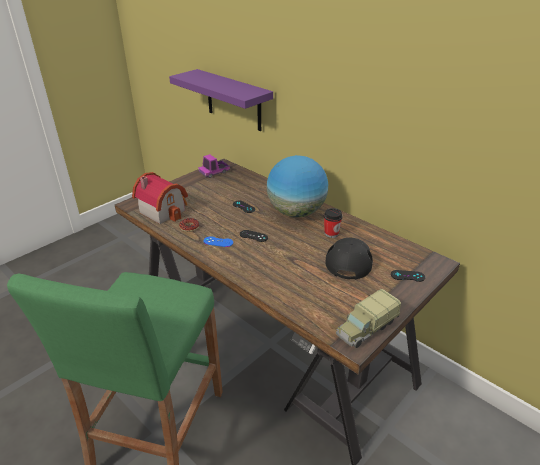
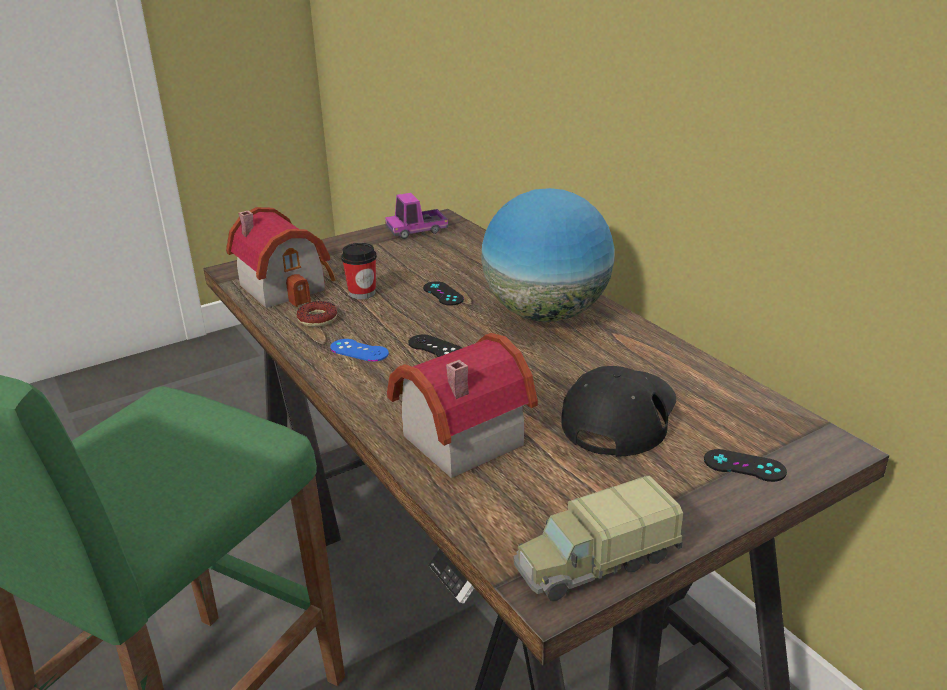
camera: 15 degrees right, 5 degrees down
purple shelf [169,69,273,131] -> none
cup [324,208,343,238] -> cup moved to [341,243,377,299]
none -> toy house [387,333,538,478]

